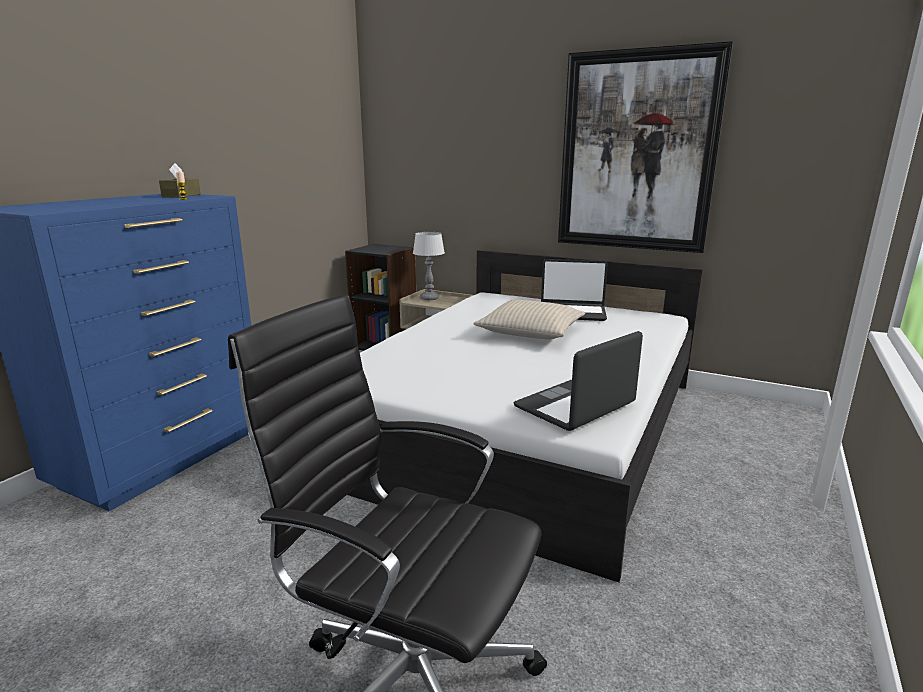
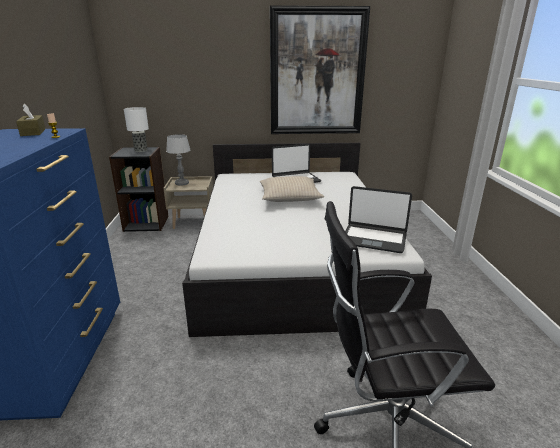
camera: 30 degrees left, 5 degrees up
laptop [514,331,643,431] -> laptop turned 90 degrees counterclockwise [345,186,412,253]
none -> table lamp [124,107,149,152]

